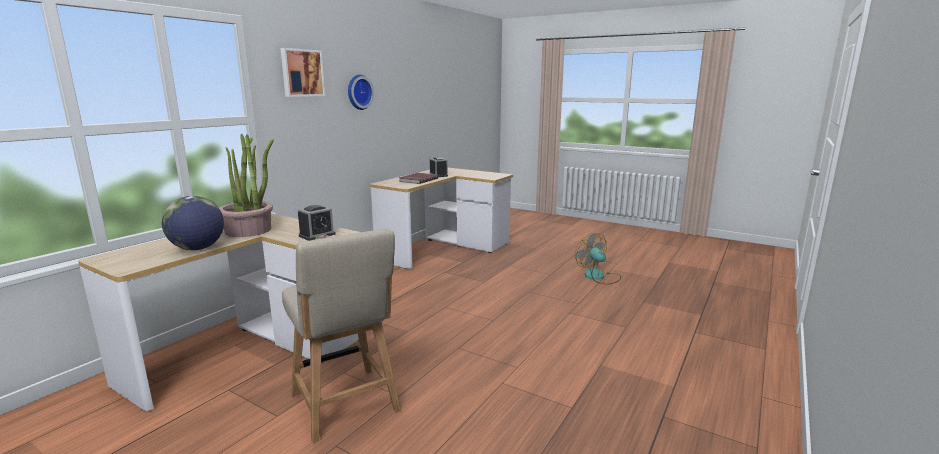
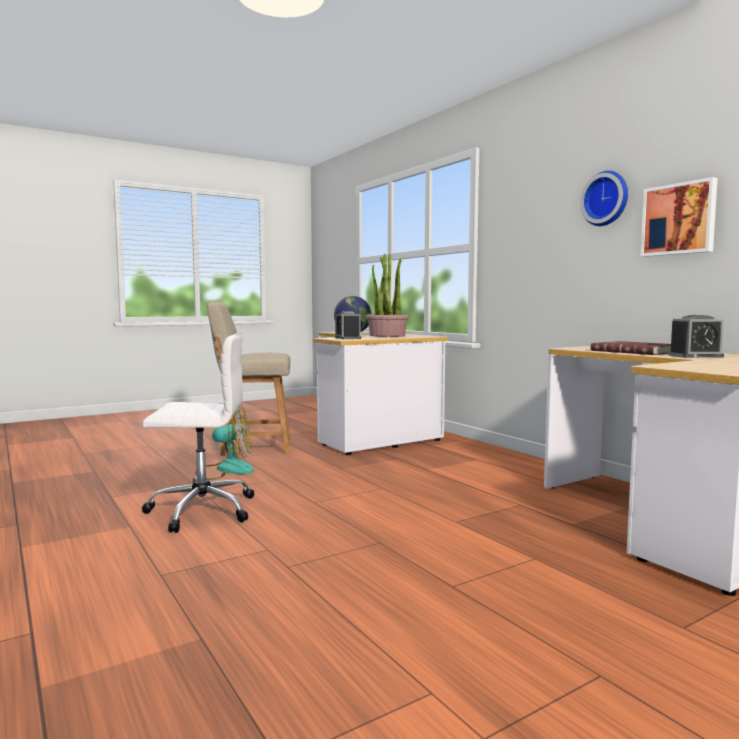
camera: 115 degrees right, 10 degrees down
picture [280,48,325,97] -> picture moved to [641,177,718,257]
fan [575,233,621,285] -> fan moved to [196,405,254,480]
none -> white office chair [142,333,254,533]

